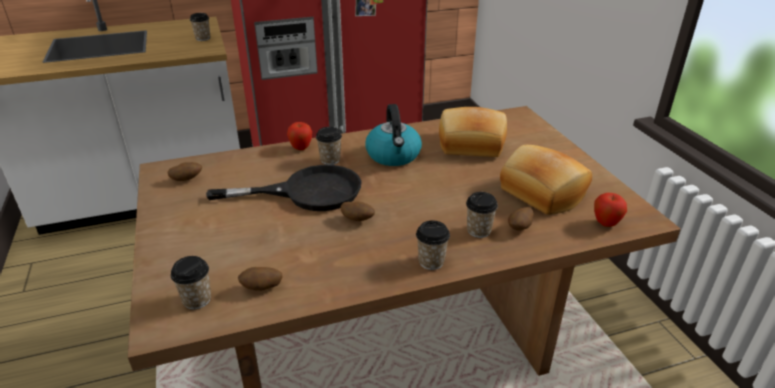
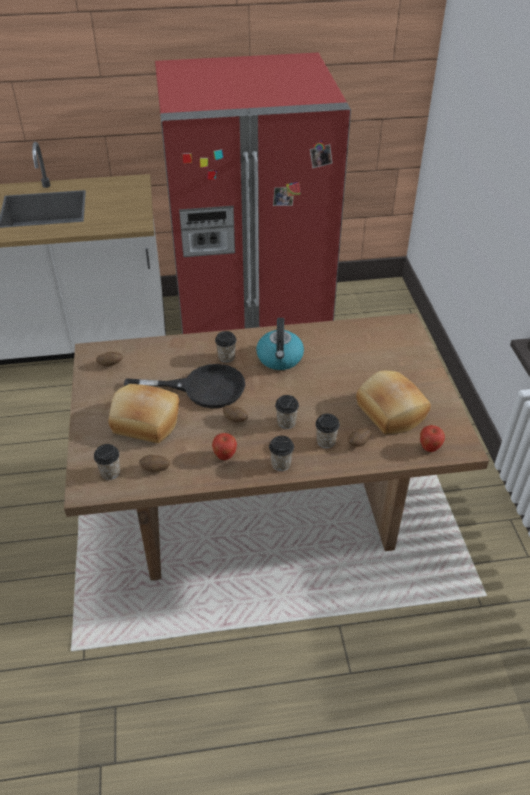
camera: 10 degrees right, 10 degrees up
cup [190,13,210,41] -> cup moved to [275,395,299,429]
apple [287,122,312,150] -> apple moved to [212,433,237,460]
bread [439,107,507,157] -> bread moved to [109,384,179,443]

